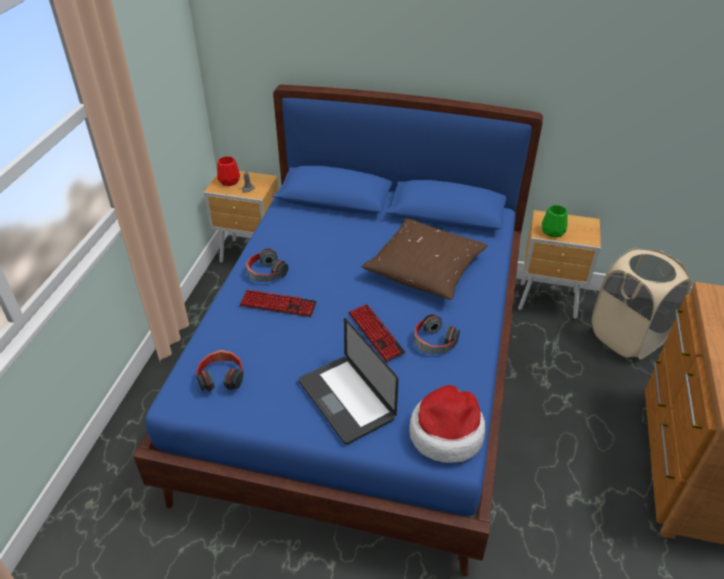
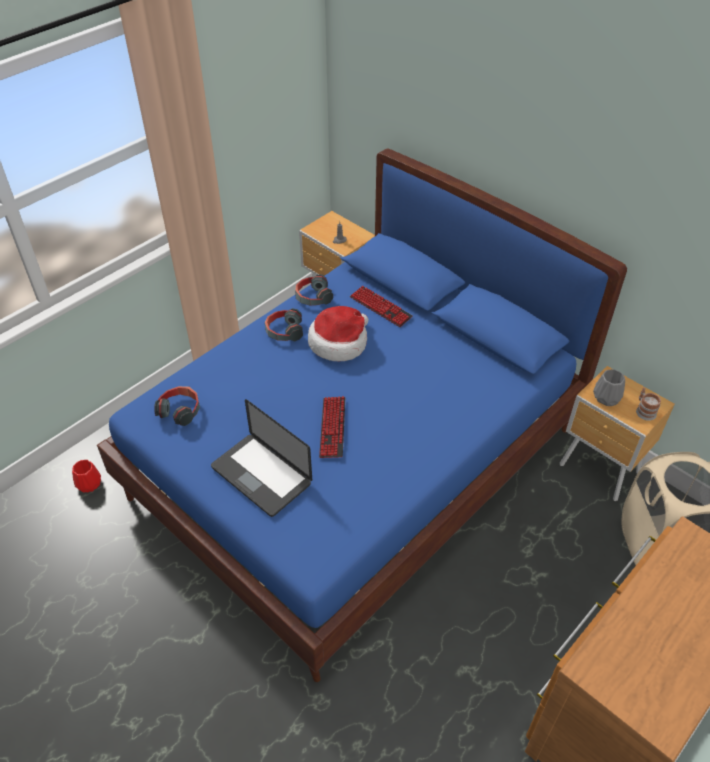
camera: 30 degrees right, 5 degrees up
red vase [217,156,240,186] -> red vase moved to [72,460,101,493]
keyboard [239,289,317,317] -> keyboard moved to [350,285,413,327]
laptop [298,318,399,445] -> laptop turned 45 degrees counterclockwise [211,399,312,517]
brown pillow [362,218,488,300] -> none
hat [409,385,485,463] -> hat moved to [308,306,368,361]
headphones [414,314,460,354] -> headphones moved to [295,274,333,306]
green vase [542,205,568,237] -> grey vase [593,369,625,406]
none -> mug [636,387,661,421]

